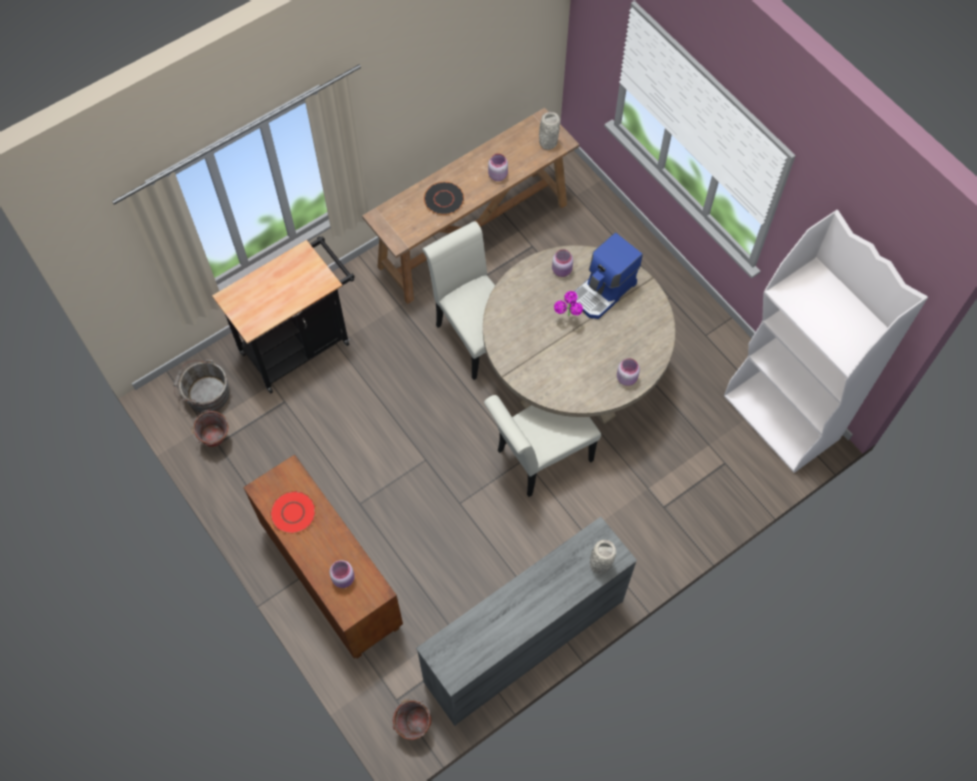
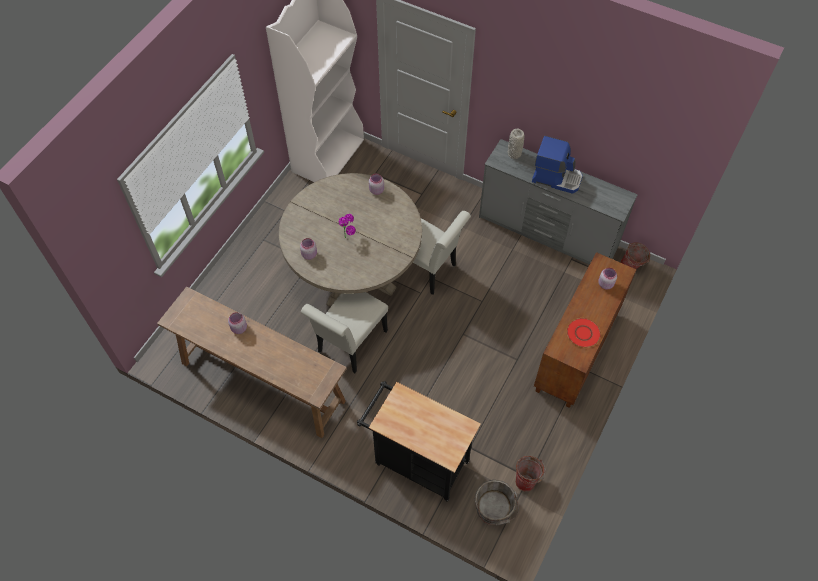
camera: 115 degrees left, 5 degrees down
black plate [424,182,464,215] -> none
grey vase [539,112,560,150] -> none
coffee machine [572,232,643,319] -> coffee machine moved to [532,136,583,194]

